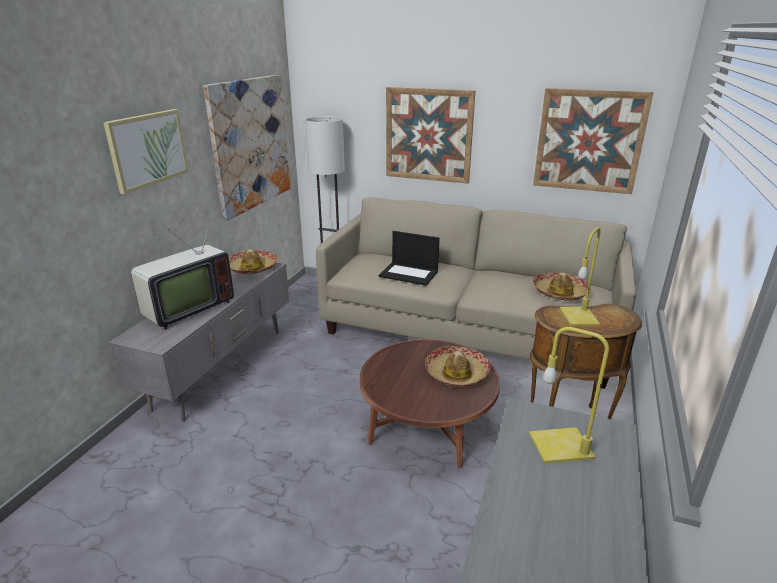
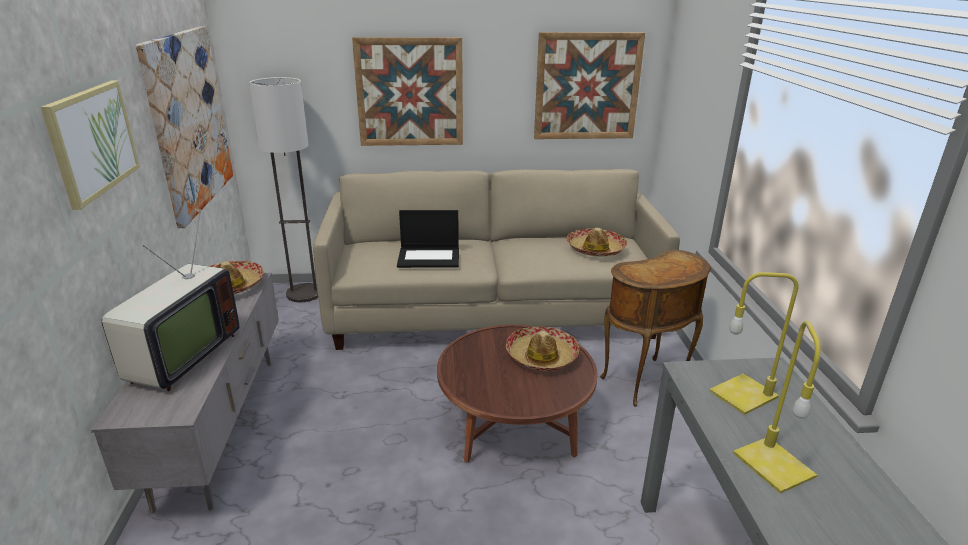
camera: 25 degrees left, 0 degrees up
yellow table lamp [559,227,601,326] -> yellow table lamp moved to [733,321,821,494]

